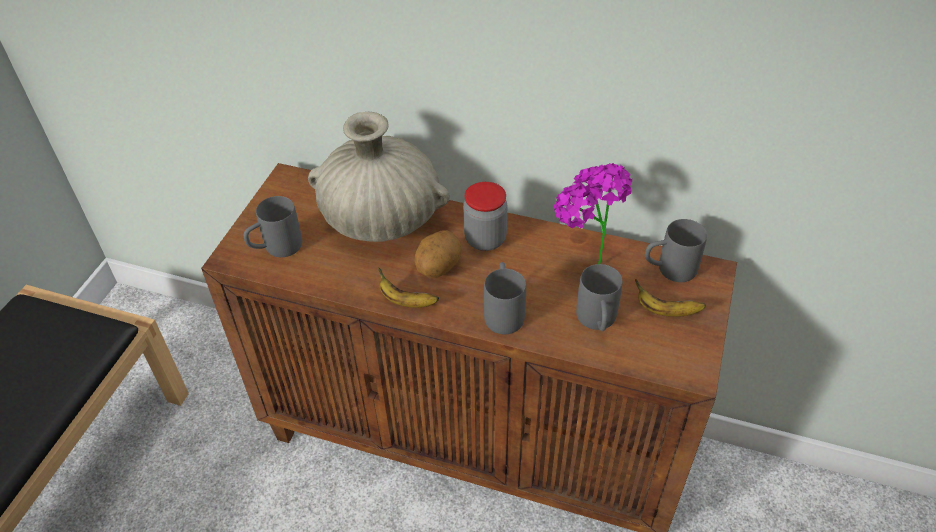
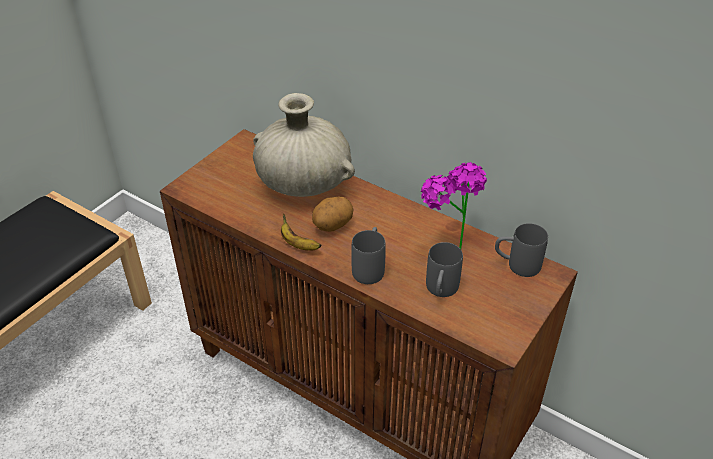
camera: 15 degrees right, 5 degrees down
grey mug [244,196,302,257] -> none
jar [463,182,508,251] -> none
banana [635,279,706,317] -> none

